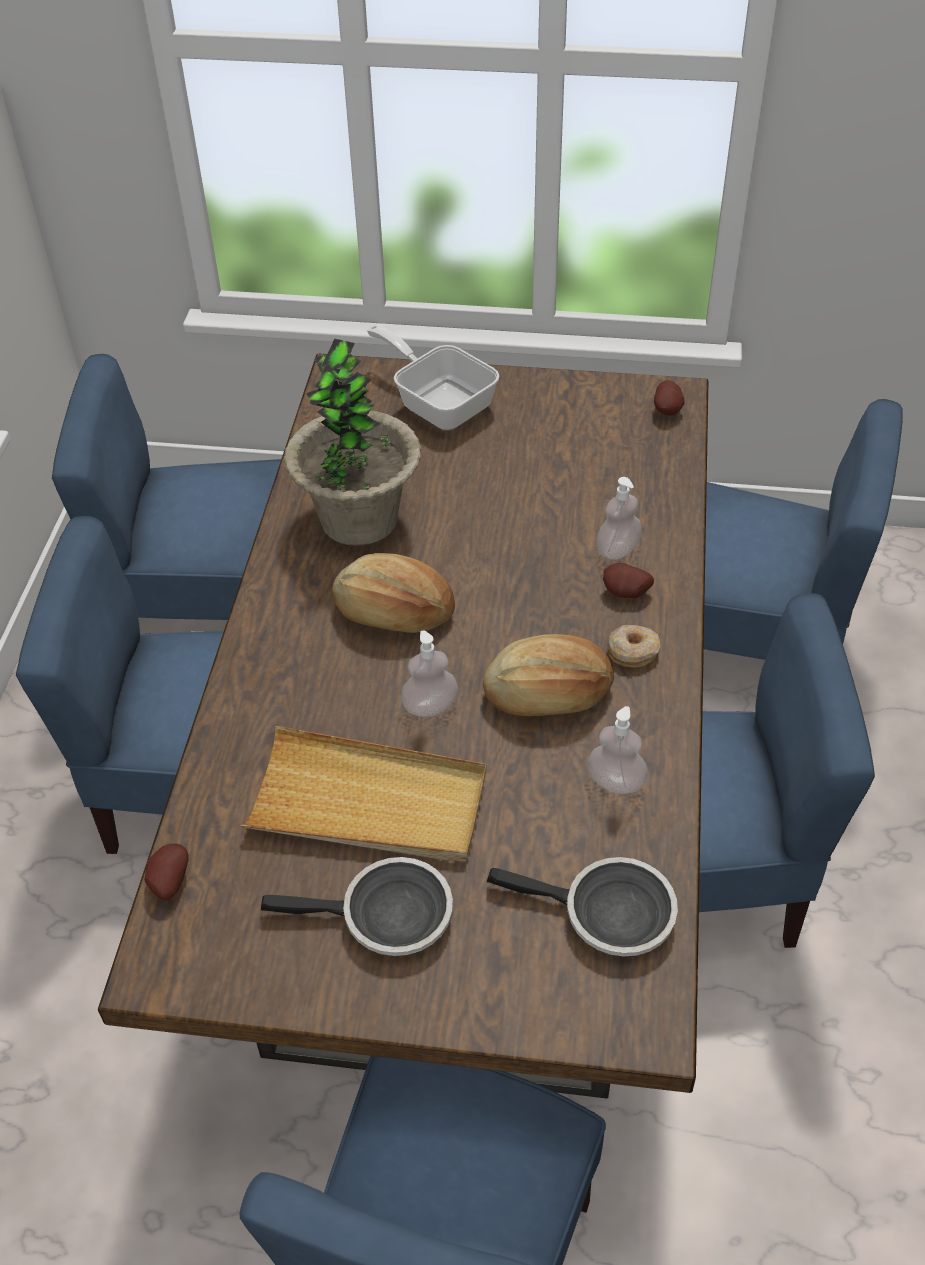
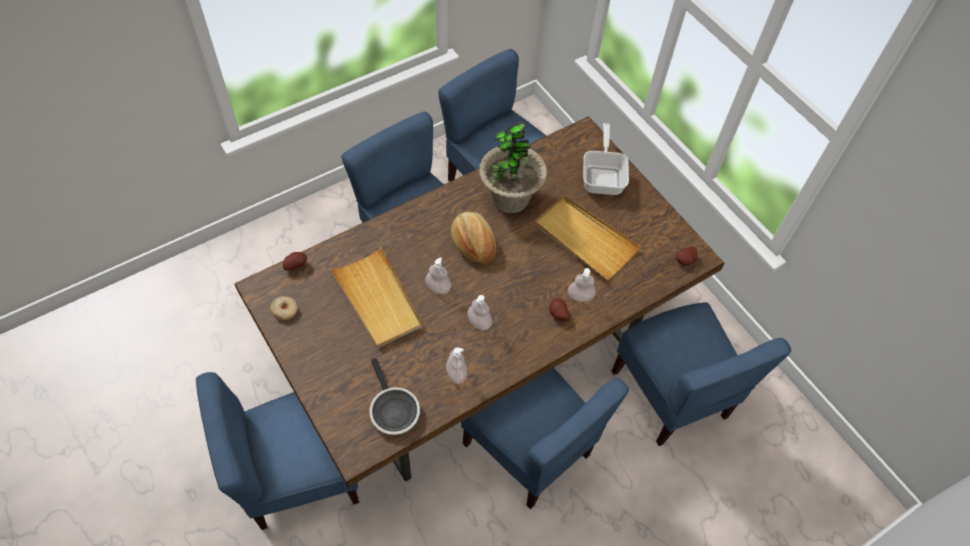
camera: 45 degrees right, 10 degrees up
frying pan [261,857,453,956] -> none
bread [483,634,614,716] -> soap dispenser [467,295,492,330]
donut [607,625,661,668] -> donut moved to [270,296,298,320]
none -> beige tray [534,195,640,280]

